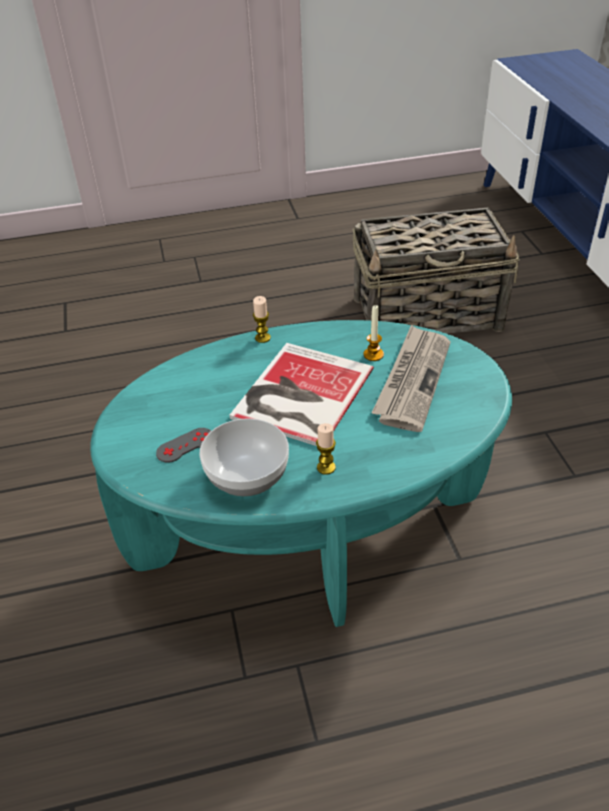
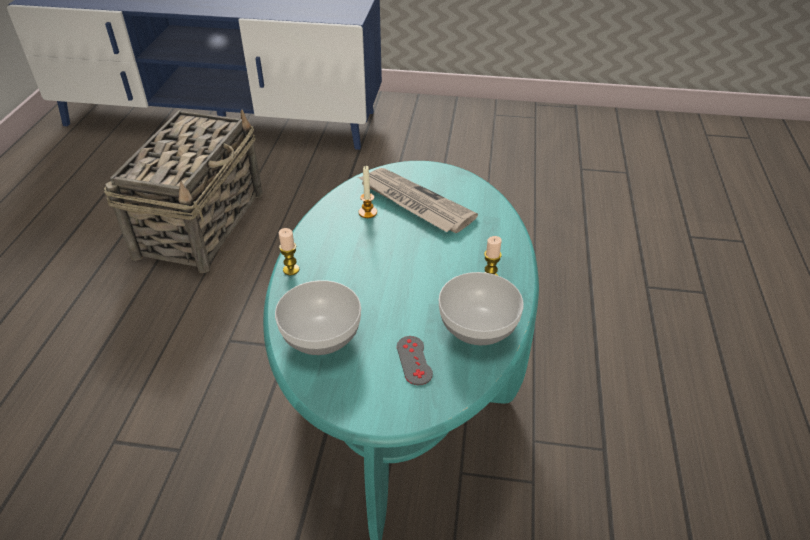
camera: 70 degrees left, 0 degrees up
book [229,343,374,446] -> none
none -> bowl [275,280,361,355]

